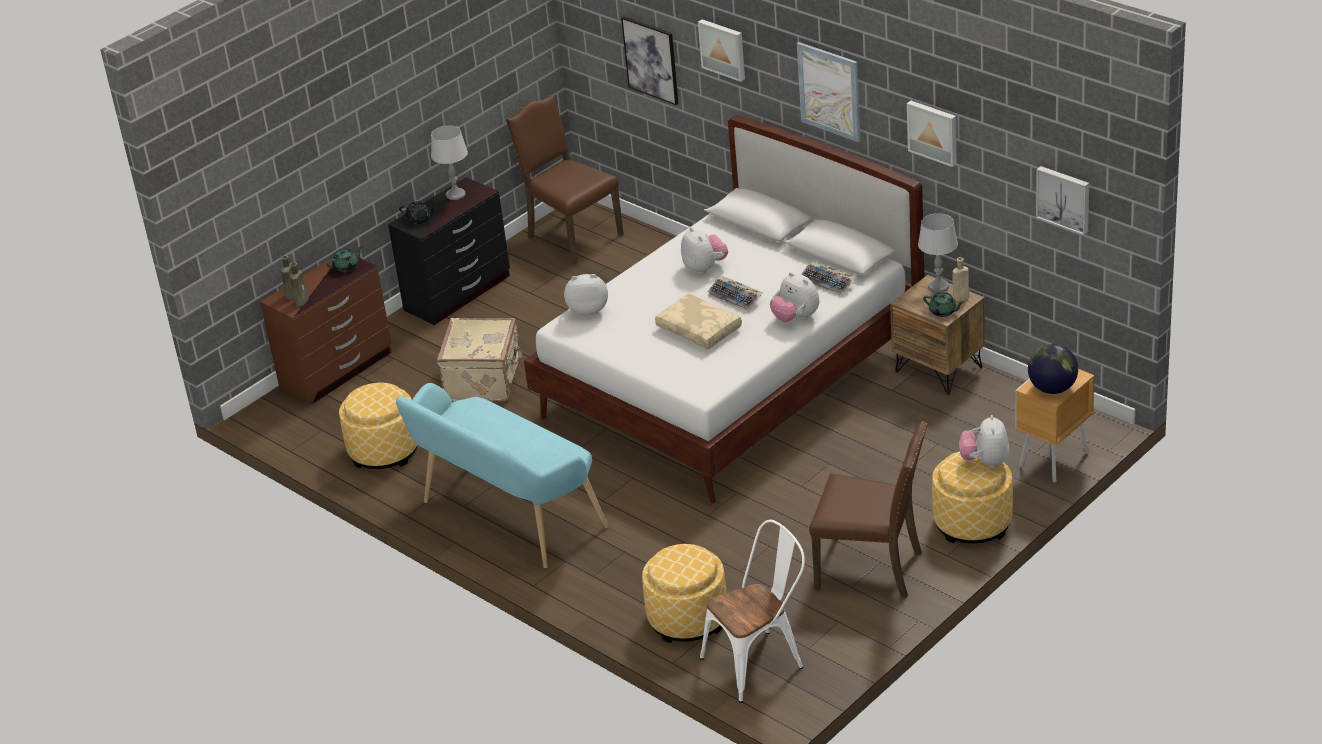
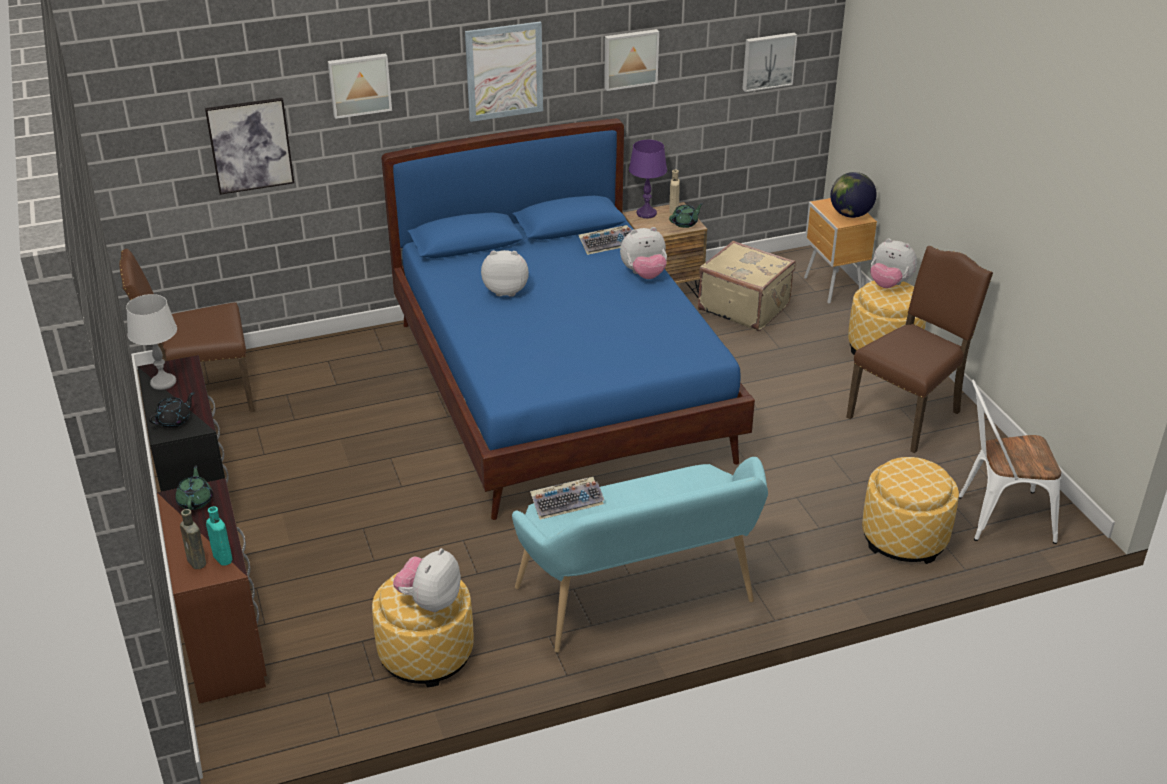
camera: 65 degrees left, 0 degrees up
brown bottle [290,262,309,307] -> turquoise bottle [206,506,233,566]
beige suitcase [437,318,524,402] -> beige suitcase moved to [698,241,796,331]
white bed [524,115,925,503] -> blue bed [382,119,755,520]
plush toy [564,274,608,317] -> plush toy moved to [393,548,461,612]
beige pillow [655,294,742,349] -> none
white chair [700,520,805,703] -> white chair turned 90 degrees counterclockwise [959,380,1061,544]
keyboard [708,276,762,312] -> keyboard moved to [530,477,604,520]
grey table lamp [918,213,958,293] -> purple table lamp [629,140,667,219]

